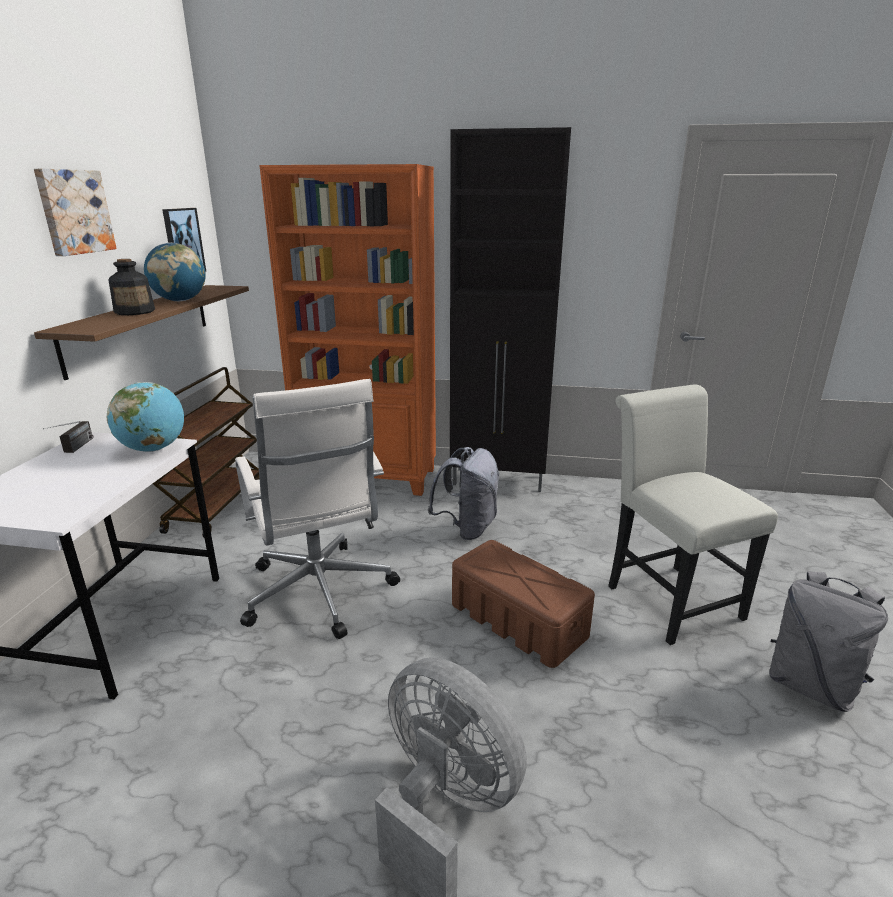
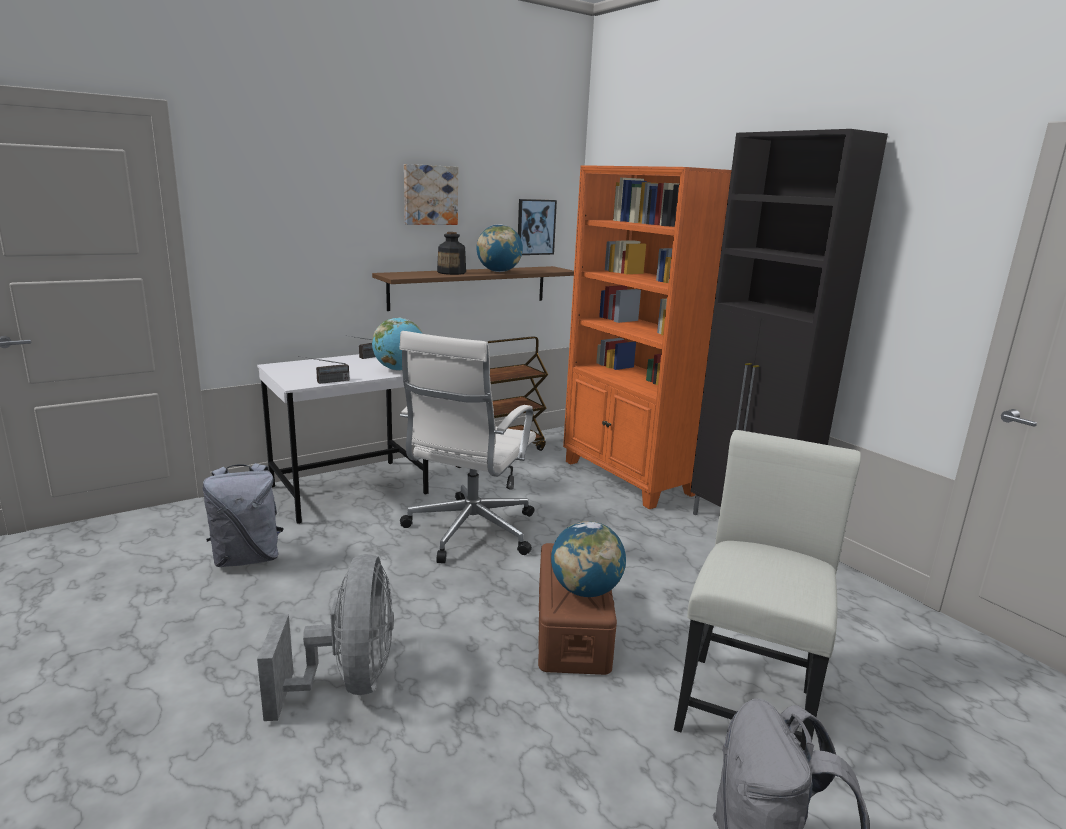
camera: 45 degrees right, 5 degrees down
grey backpack [428,447,500,540] -> grey backpack moved to [202,463,284,567]
none -> radio [298,356,349,384]
none -> globe [551,521,626,597]

